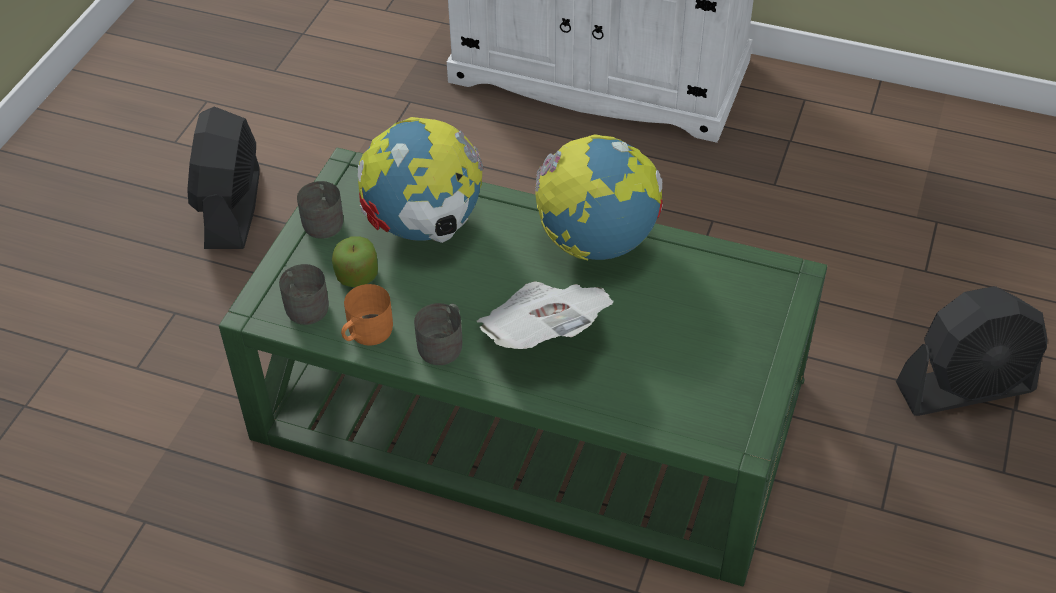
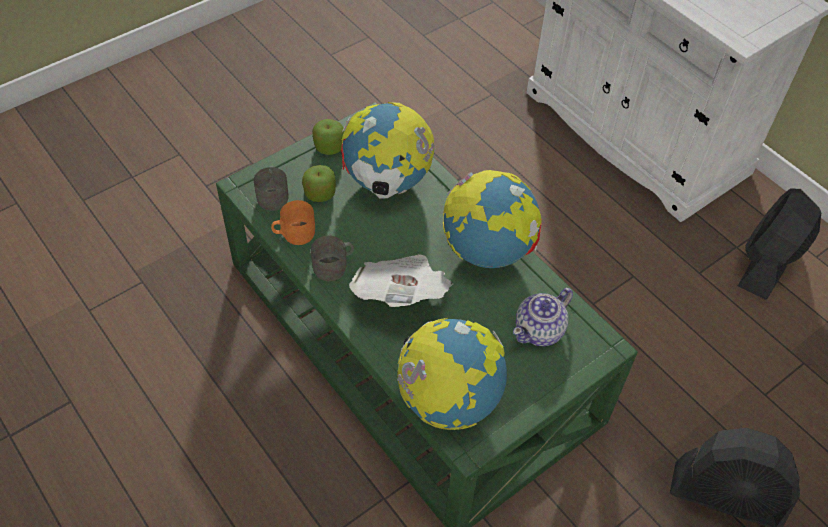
camera: 30 degrees right, 5 degrees up
black fan [187,106,260,249] -> black fan moved to [738,189,821,300]
grey mug [297,181,343,239] -> apple [312,119,344,155]
none -> globe [397,318,507,430]
none -> teapot [513,288,573,346]

